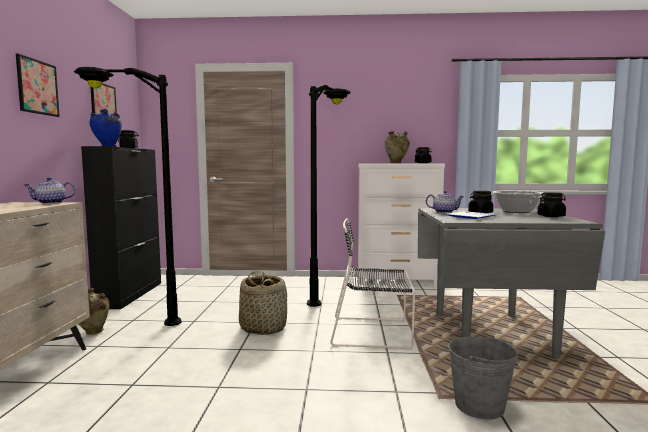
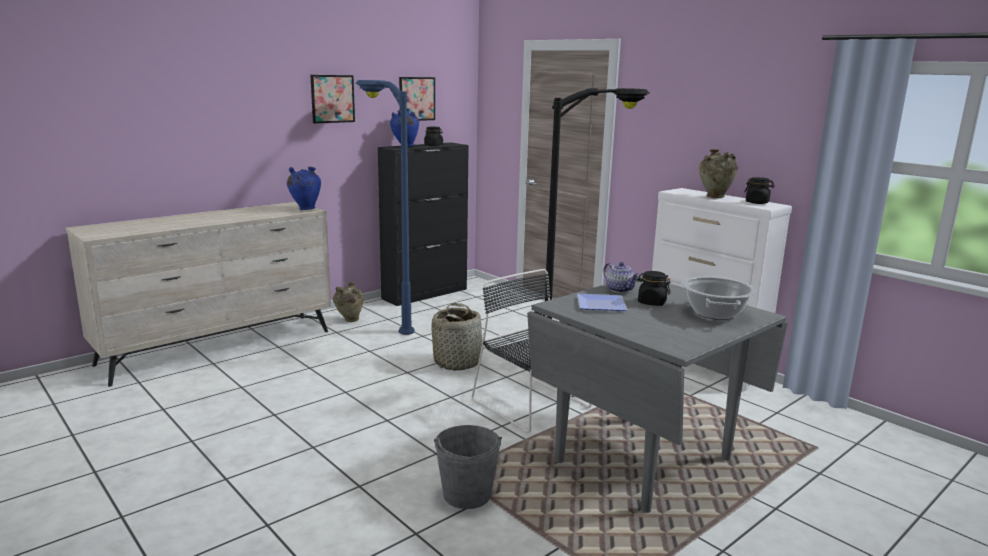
camera: 45 degrees right, 10 degrees up
teapot [25,177,75,204] -> blue vase [287,167,321,210]
black floor lamp [74,67,182,326] -> blue floor lamp [355,80,415,335]
black jar [537,192,566,217] -> none

